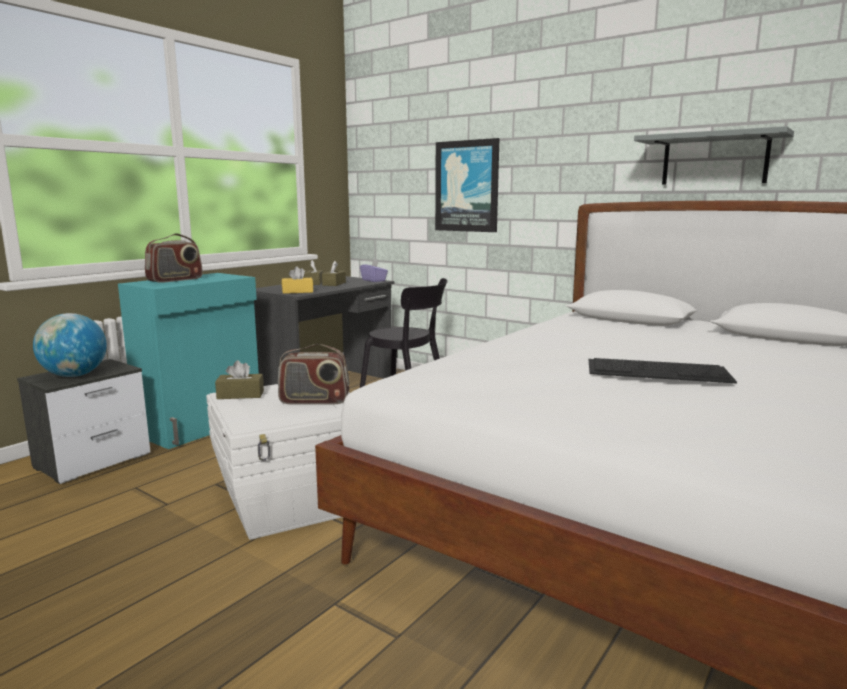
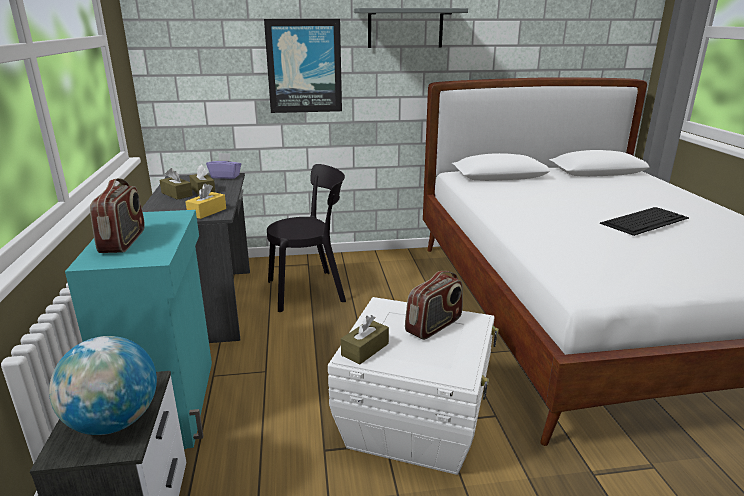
camera: 45 degrees left, 10 degrees up
grey shelf [634,126,794,185] -> grey shelf moved to [354,8,468,48]

